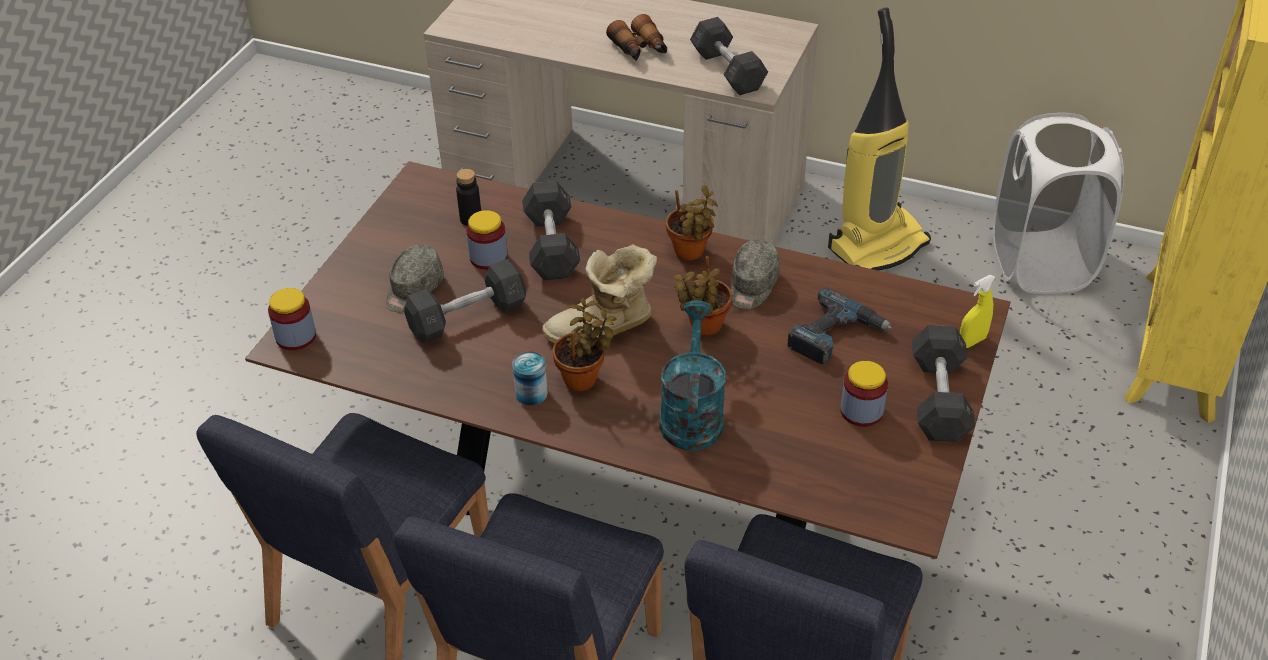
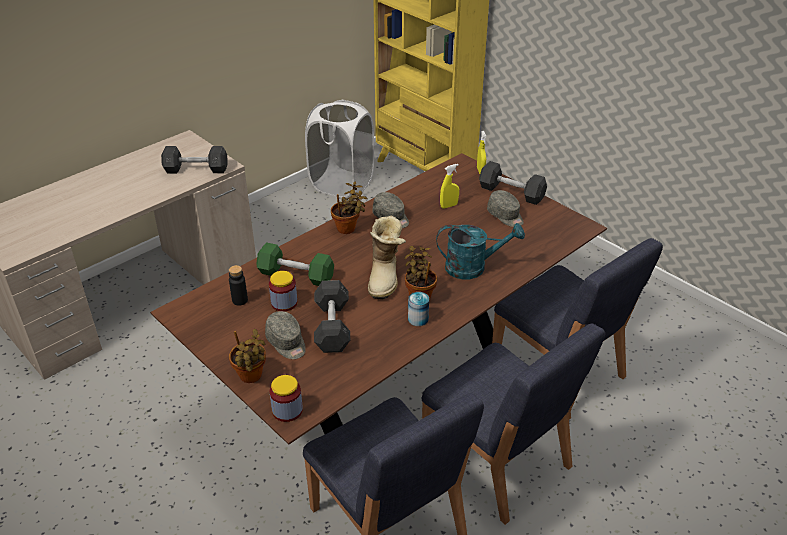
camera: 65 degrees left, 5 degrees down
grey dumbbell [522,181,580,280] -> green dumbbell [256,242,334,286]
binoculars [606,14,667,60] -> none
turquoise watering can [659,300,726,451] -> turquoise watering can turned 150 degrees clockwise [436,223,525,279]
potted plant [674,256,732,336] -> potted plant moved to [229,329,266,383]
power drill [787,288,892,365] -> yellow spray bottle [440,164,459,208]
vacuum cleaner [828,7,931,271] -> none
jar [840,361,888,427] -> grey cap [487,190,524,227]

